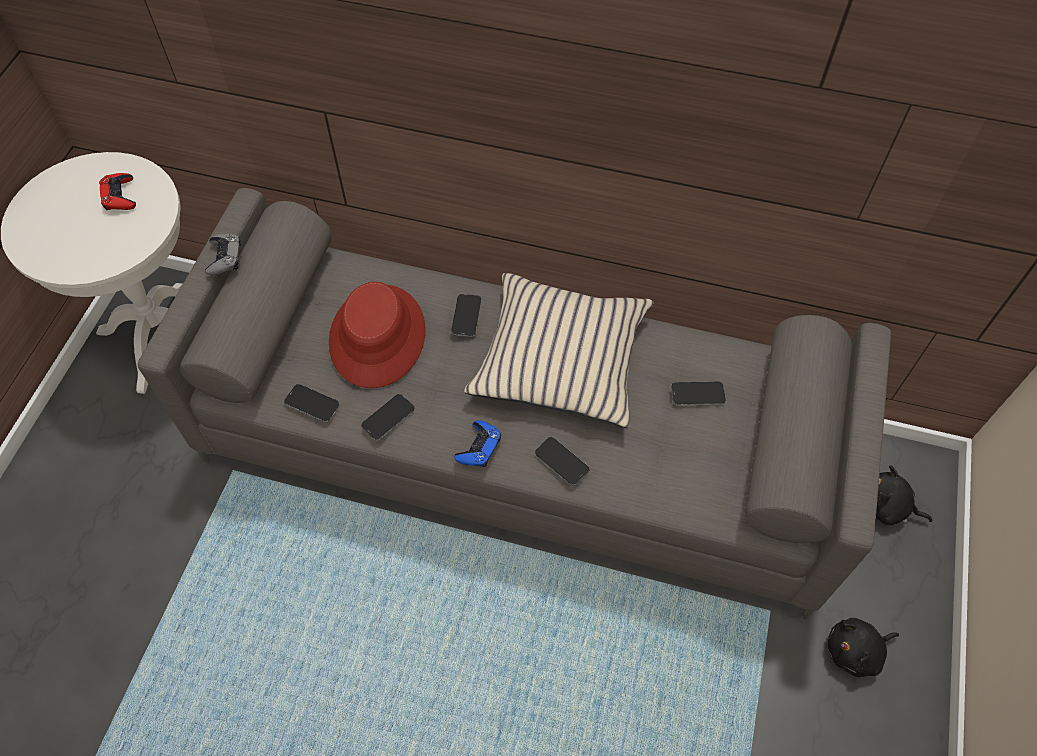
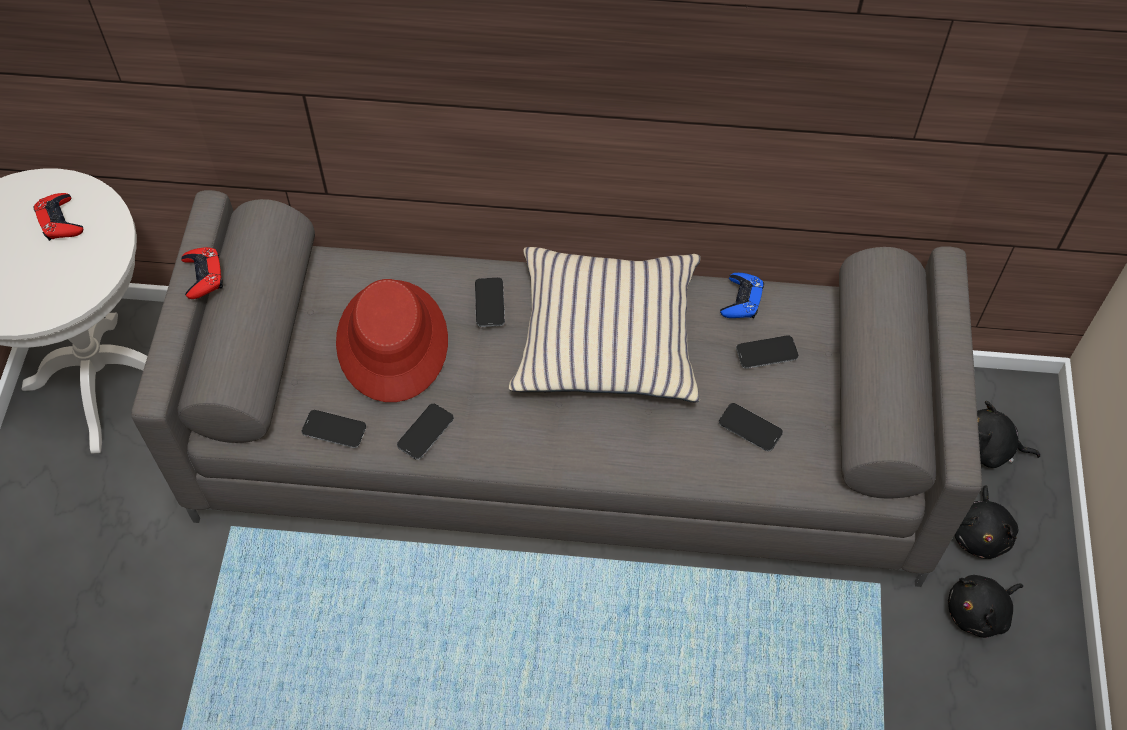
camera: 10 degrees left, 0 degrees up
grey game controller [205,233,241,275] -> red game controller [181,247,223,299]
blue game controller [454,420,501,467] -> blue game controller moved to [720,273,764,318]
phone [535,437,590,485] -> phone moved to [719,403,783,452]
none -> black plush toy [955,485,1019,559]

